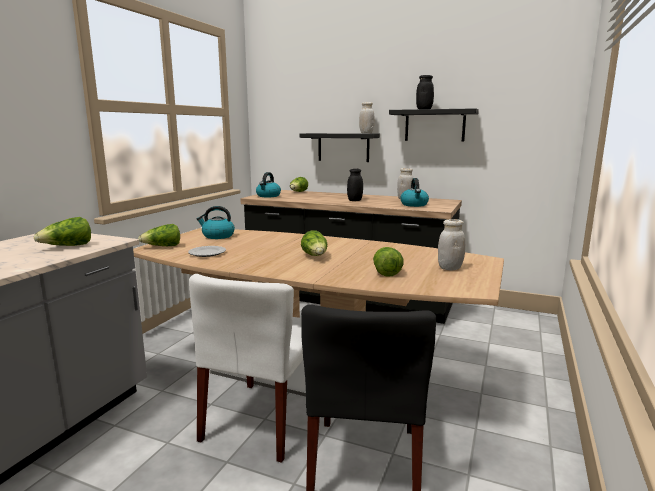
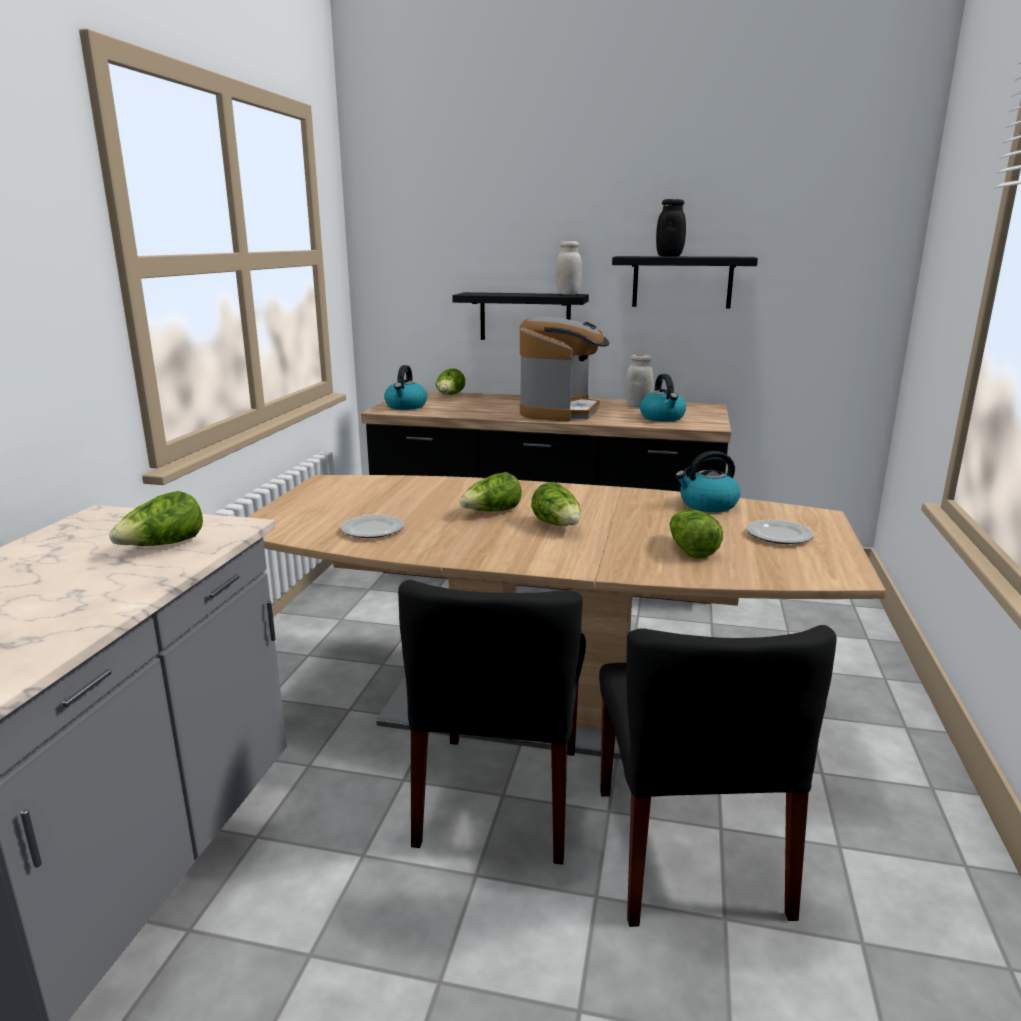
camera: 10 degrees left, 5 degrees up
lettuce [138,224,180,246] -> lettuce moved to [459,472,522,511]
white chair [189,274,303,463] -> black chair [398,580,586,865]
kettle [197,206,235,239] -> kettle moved to [675,451,740,512]
black jar [347,169,363,201] -> coffee machine [519,317,609,421]
white jar [438,219,465,270] -> plate [746,520,814,544]

